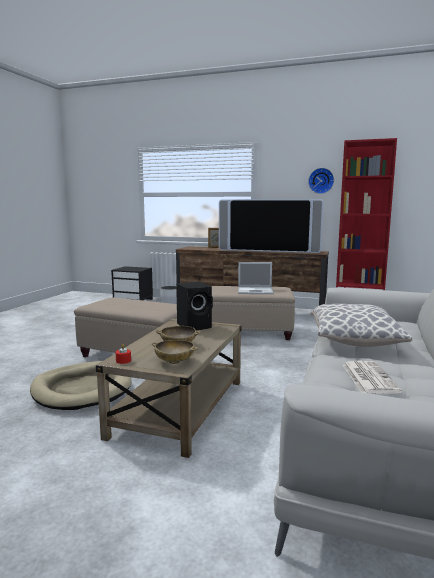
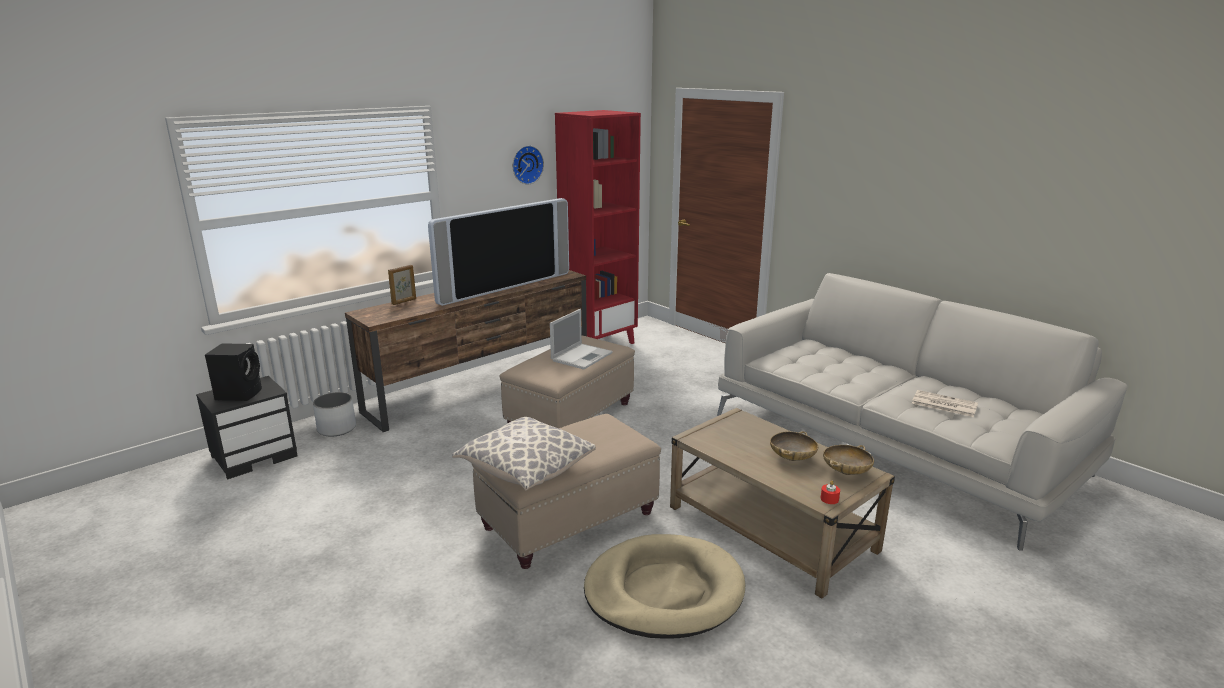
camera: 60 degrees left, 10 degrees up
black speaker [176,282,213,330] -> black speaker moved to [205,343,262,401]
pillow [310,304,412,347] -> pillow moved to [452,417,595,491]

